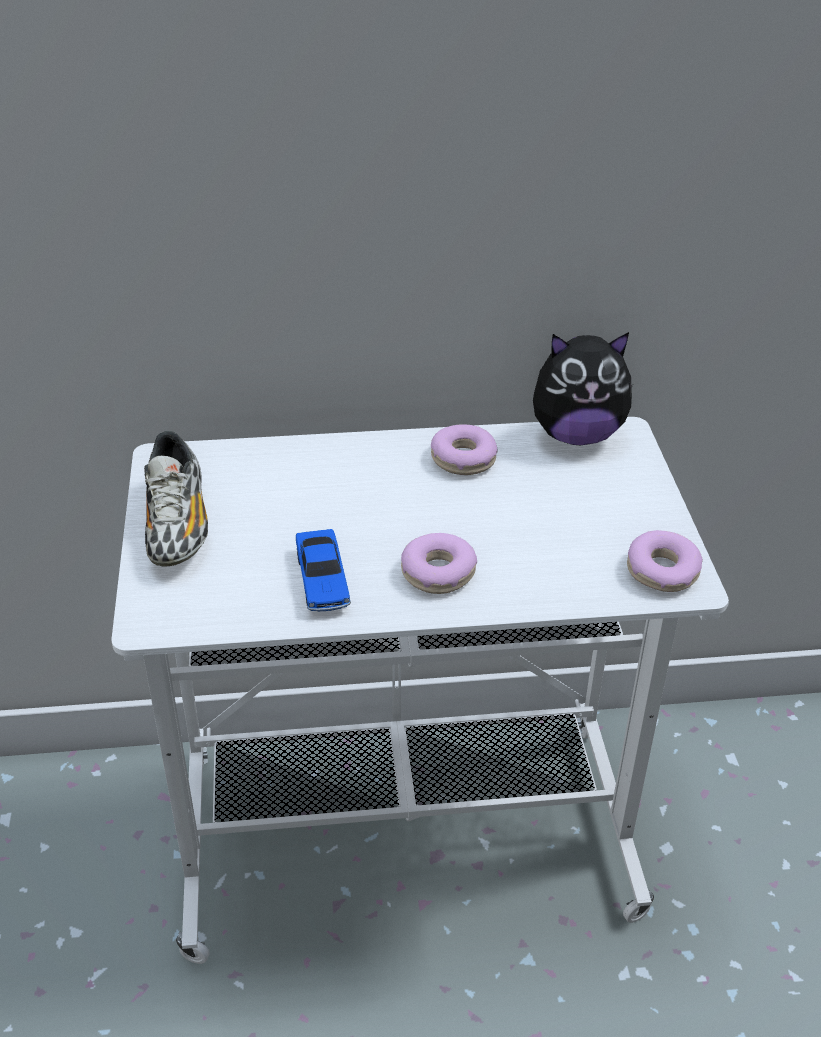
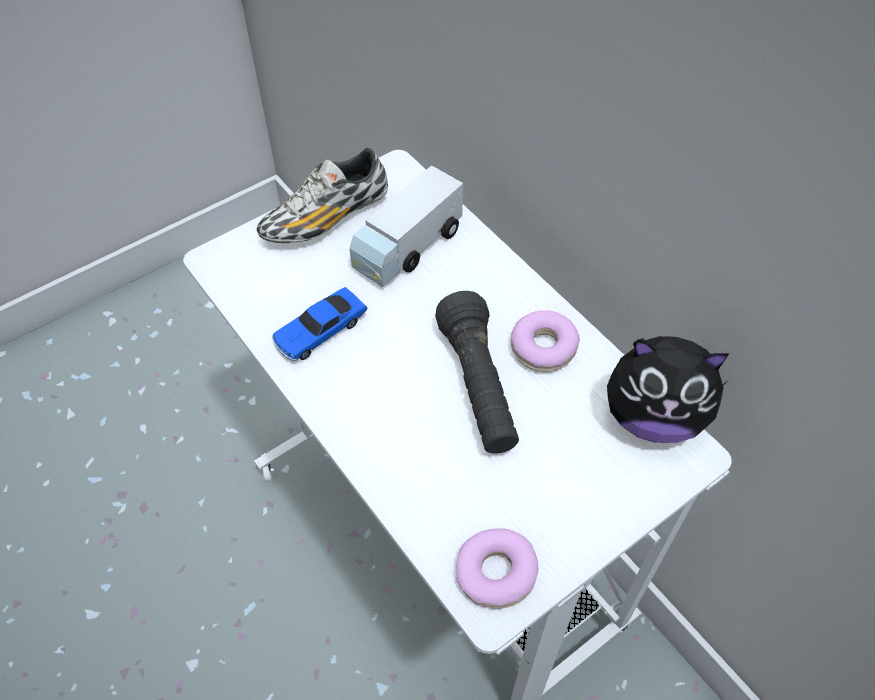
camera: 60 degrees right, 15 degrees up
donut [401,533,477,594] -> none
plush toy [533,332,633,445] -> plush toy turned 45 degrees counterclockwise [607,336,729,443]
none -> toy truck [349,165,463,287]
none -> black flashlight [435,291,519,453]

